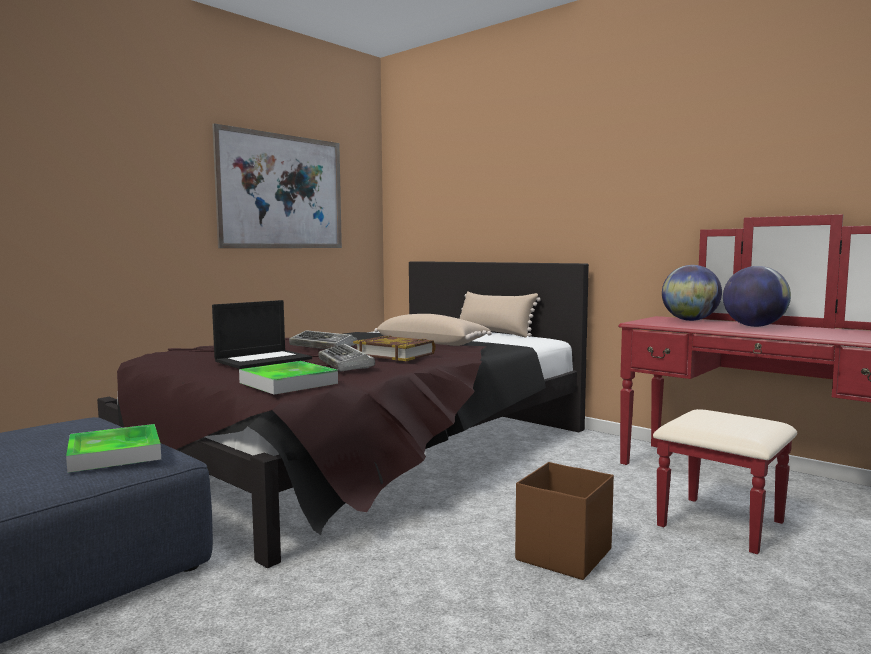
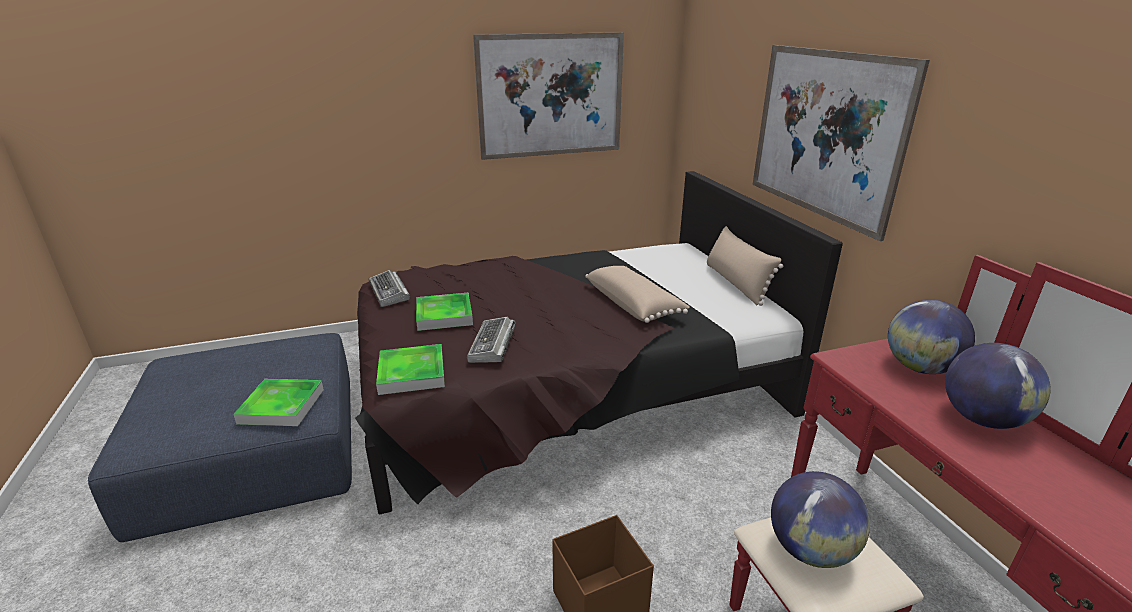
camera: 30 degrees right, 20 degrees up
laptop [212,300,312,369] -> tray [416,293,473,331]
keyboard [289,330,357,349] -> keyboard moved to [369,270,410,307]
book [353,336,436,361] -> none
none -> picture [752,45,930,241]
none -> globe [771,471,870,568]

